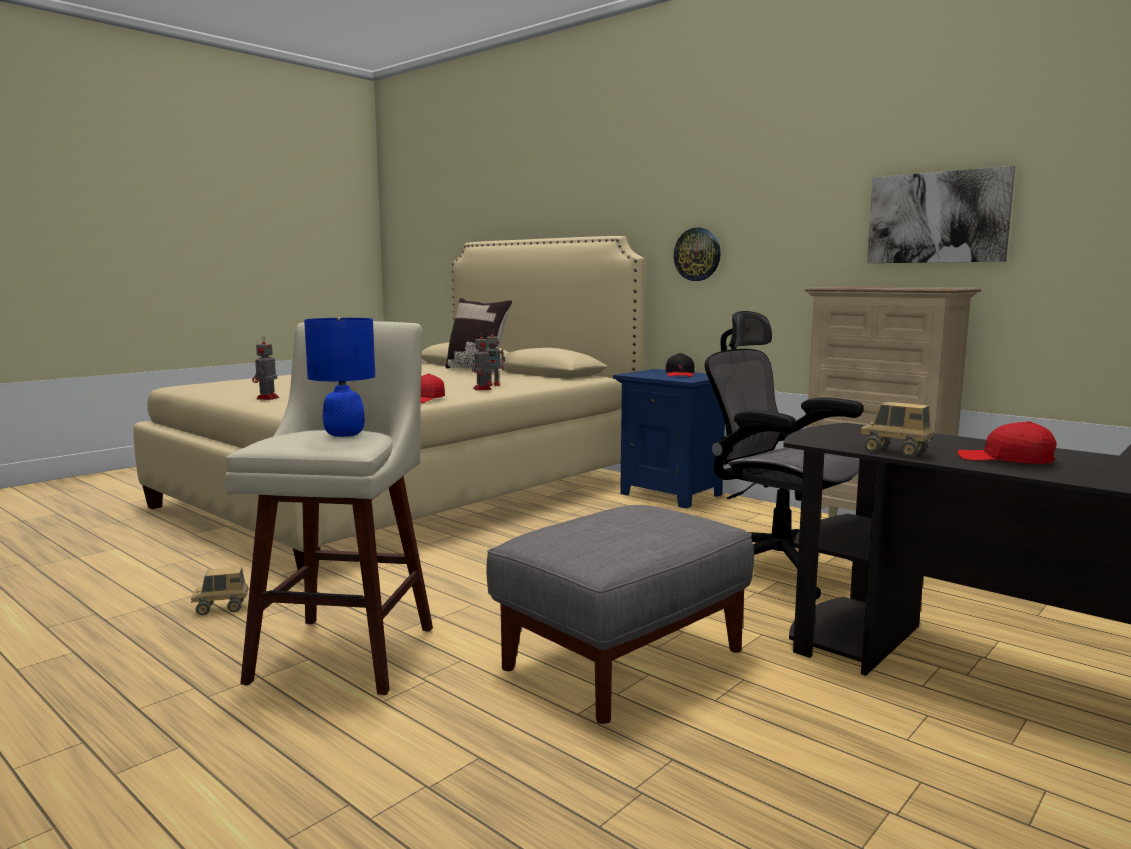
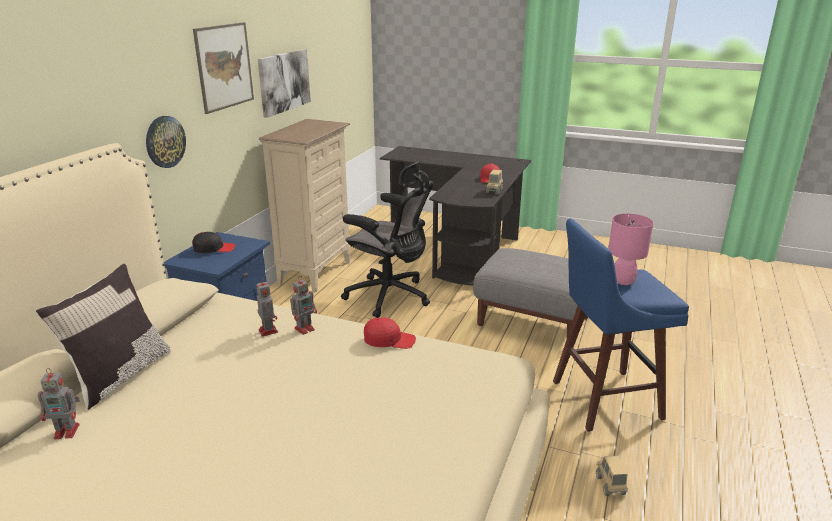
camera: 110 degrees left, 15 degrees up
toy truck [191,567,248,615] -> toy truck turned 150 degrees counterclockwise [596,456,628,496]
beige stool [225,321,433,695] -> blue stool [553,219,689,432]
toy robot [252,336,279,400] -> toy robot moved to [38,368,80,440]
blue table lamp [304,317,375,437] -> pink table lamp [608,213,654,285]
office chair [705,311,864,599] -> office chair turned 90 degrees counterclockwise [341,160,433,318]
none -> picture [193,22,254,114]

